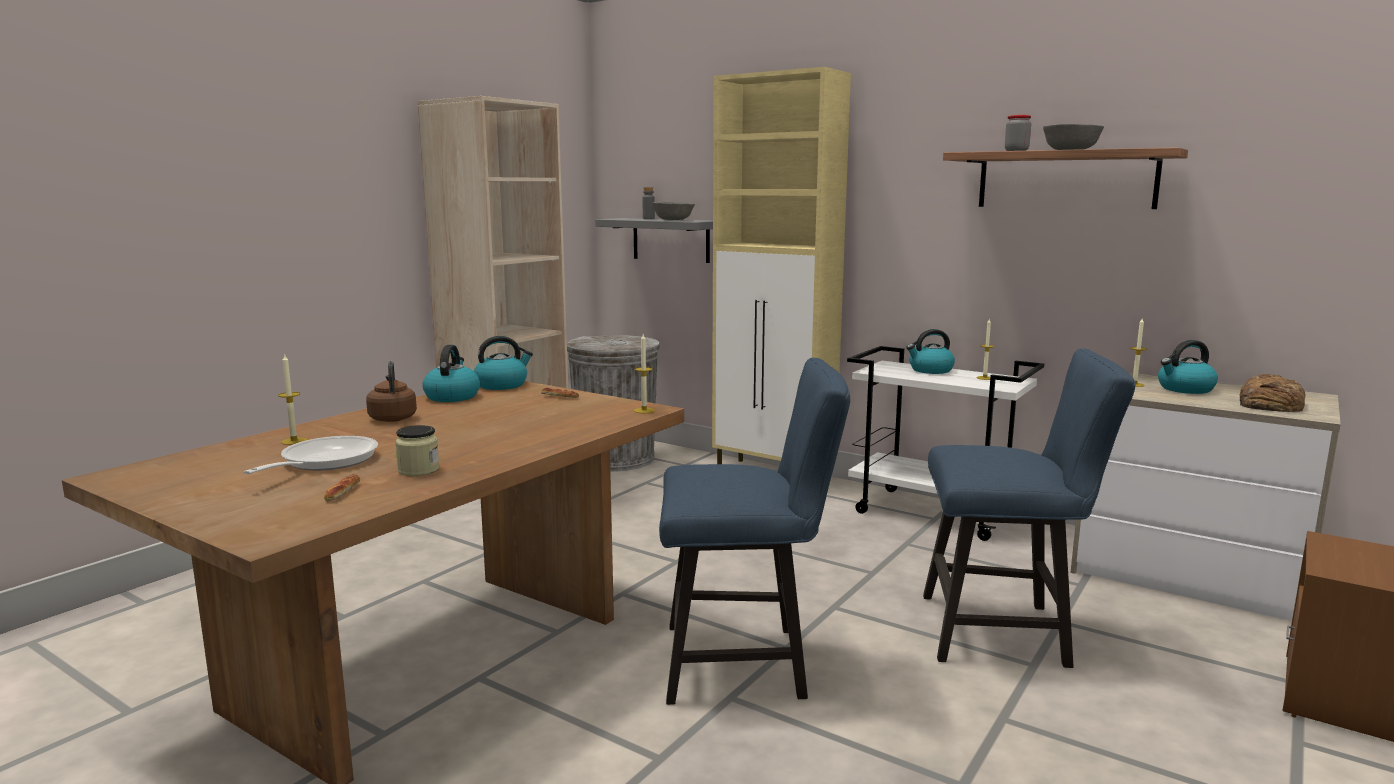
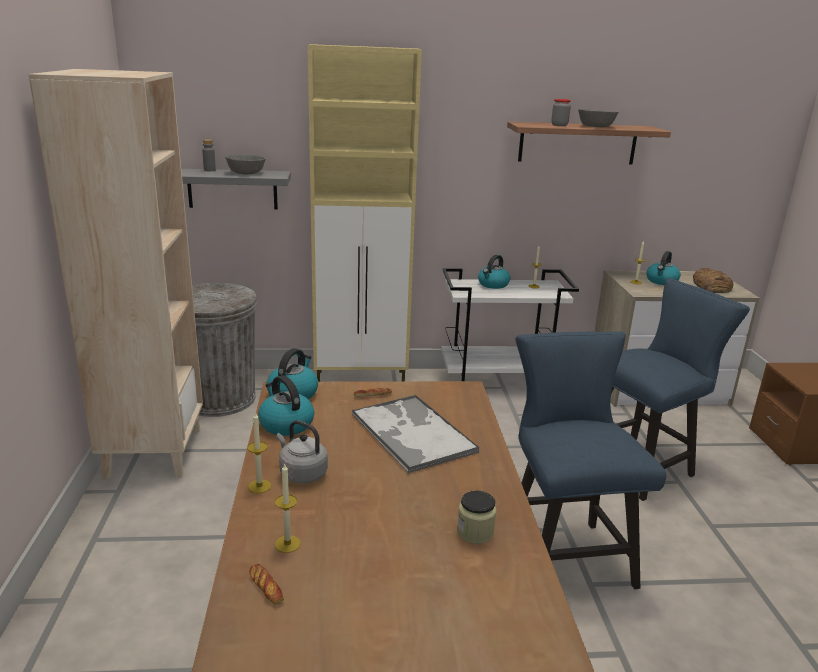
camera: 40 degrees left, 10 degrees up
frying pan [244,436,378,474] -> none
bread [324,474,360,501] -> bread moved to [249,564,284,605]
brown kettle [366,361,417,422] -> grey kettle [277,420,328,484]
candle [634,334,655,413] -> candle moved to [247,412,271,493]
blue chair [659,358,850,705] -> blue chair turned 60 degrees counterclockwise [516,331,666,589]
none -> tray [352,395,479,473]

